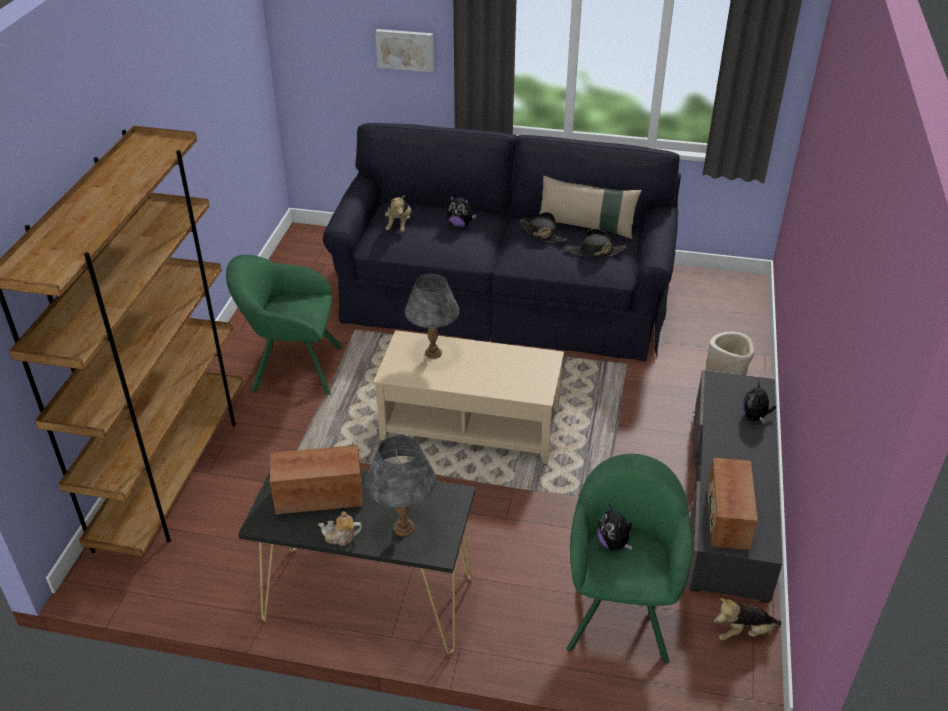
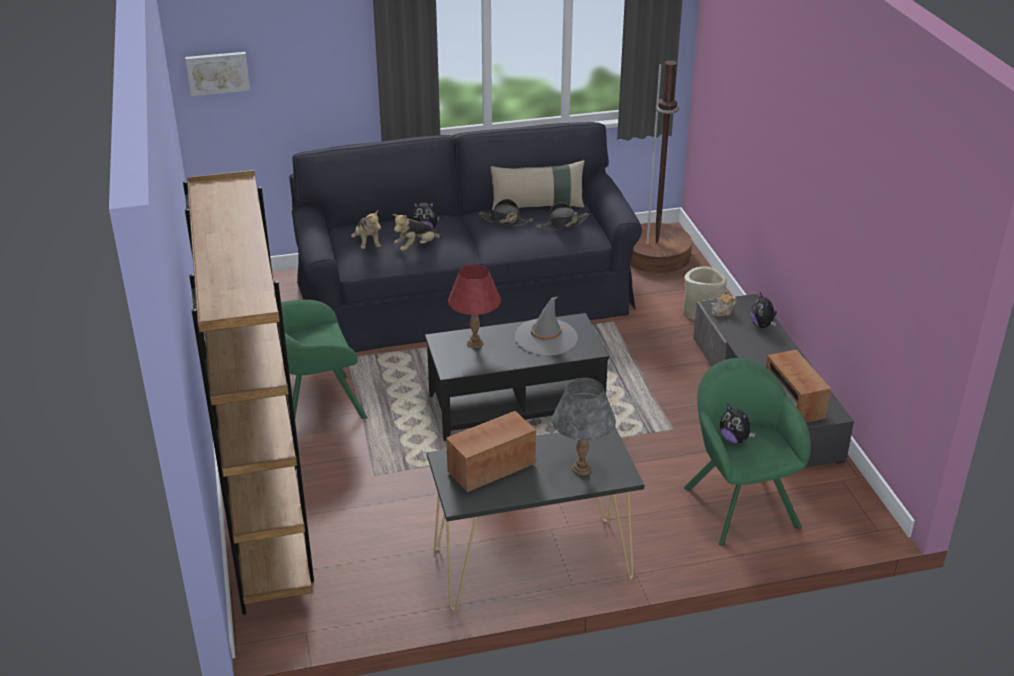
camera: 25 degrees left, 5 degrees down
teapot [318,511,362,546] -> teapot moved to [711,290,737,316]
beige coffee table [373,330,564,464] -> black coffee table [425,313,609,441]
picture [376,29,434,72] -> picture moved to [185,52,250,96]
grey table lamp [405,274,460,359] -> red table lamp [448,264,501,348]
plush toy [714,598,781,640] -> plush toy moved to [393,214,442,251]
none -> grey hat [515,296,578,356]
none -> brown floor lamp [630,60,692,273]

